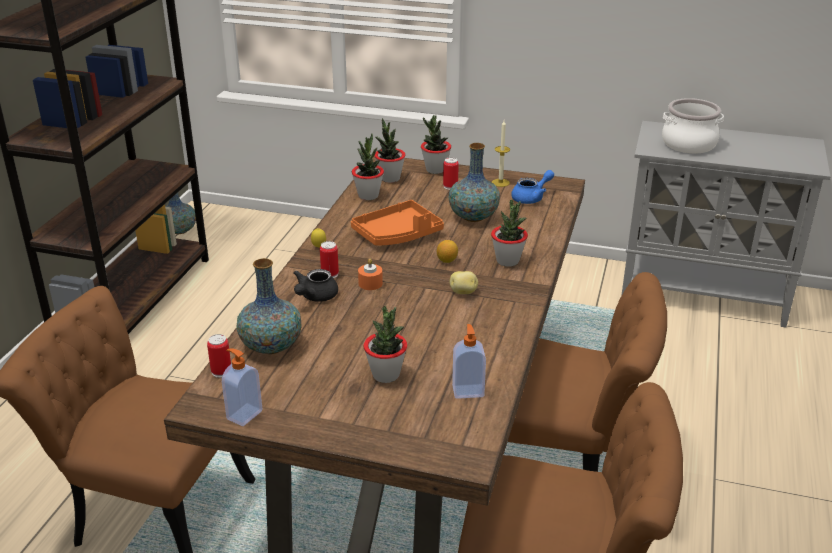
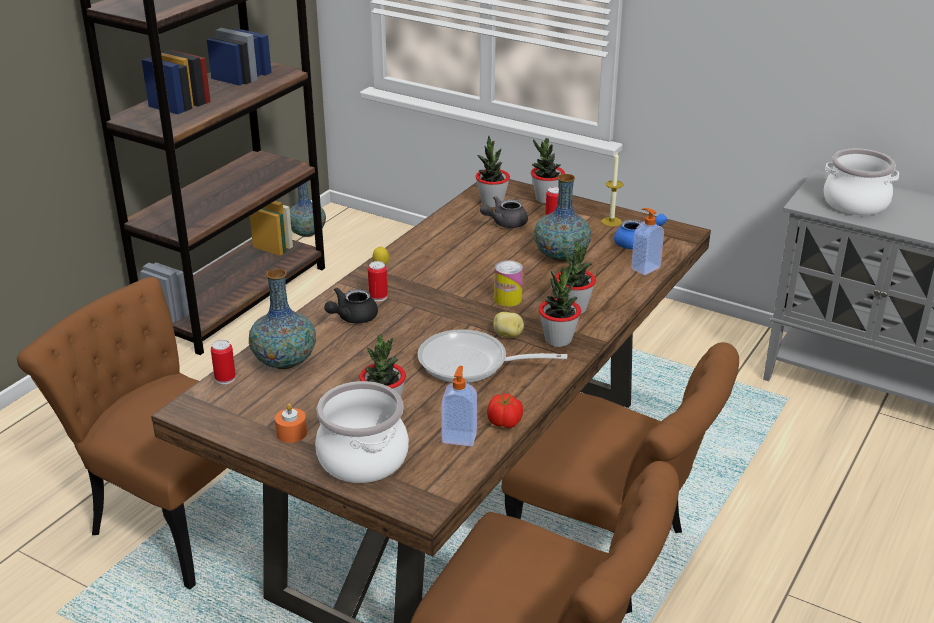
camera: 15 degrees right, 0 degrees up
soap dispenser [222,348,262,426] -> soap dispenser moved to [631,208,664,275]
orange tray [351,200,444,246] -> none
potted plant [352,133,384,200] -> potted plant moved to [539,261,581,347]
orange candle [358,259,383,290] -> orange candle moved to [275,404,307,443]
lemon [437,240,458,263] -> can [494,260,523,307]
none -> cooking pot [315,381,409,483]
none -> frying pan [418,329,567,383]
none -> grey teapot [480,196,528,228]
none -> tomato [487,393,523,428]

